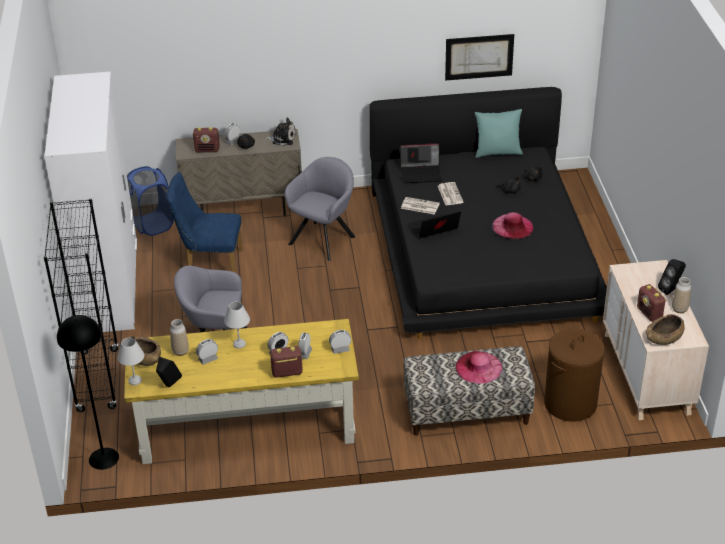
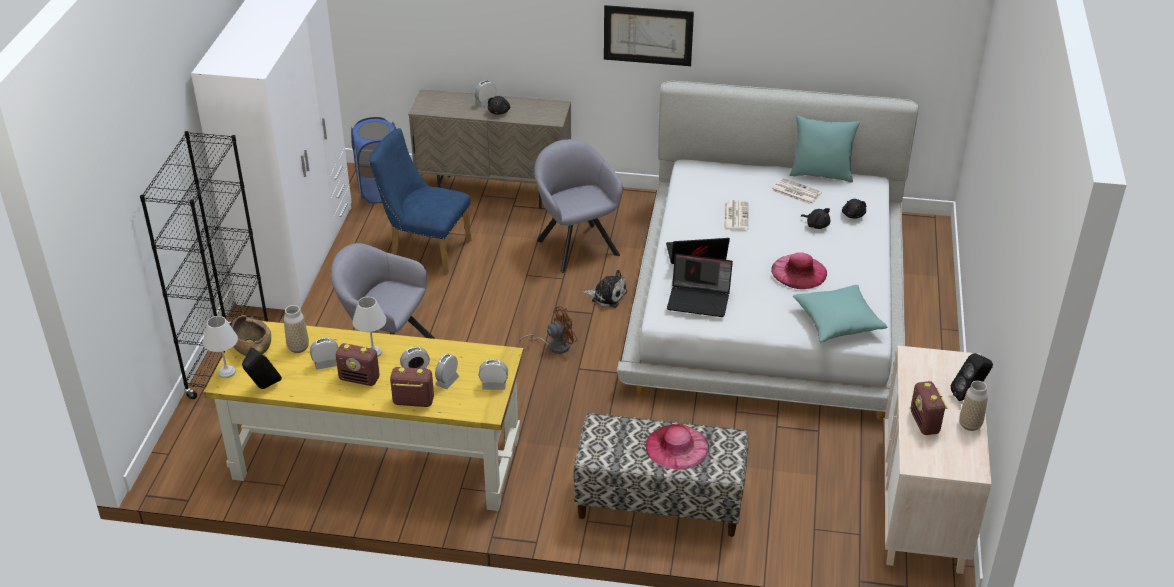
camera: 15 degrees right, 0 degrees up
black floor lamp [57,315,119,470] -> none
radio [193,127,220,152] -> radio moved to [335,343,380,386]
plush toy [264,117,296,146] -> plush toy moved to [583,270,627,308]
grey armchair [285,157,356,261] -> grey armchair turned 75 degrees counterclockwise [534,139,623,273]
black bed [370,87,607,339] -> white bed [617,81,918,420]
laptop [400,143,442,183] -> laptop moved to [667,254,733,317]
newspaper [401,197,440,215] -> newspaper moved to [771,178,822,205]
picture [445,34,514,81] -> picture moved to [604,5,694,66]
brown laundry basket [544,328,605,422] -> none
brown bowl [646,314,685,345] -> none
none -> brown fan [519,306,578,354]
none -> turquoise pillow [793,285,887,342]

